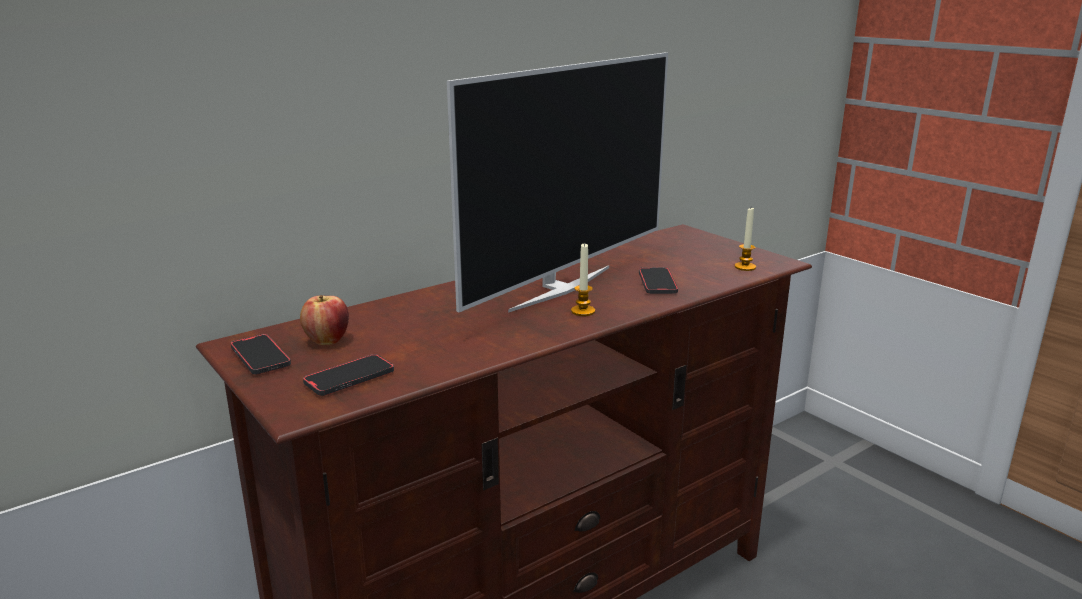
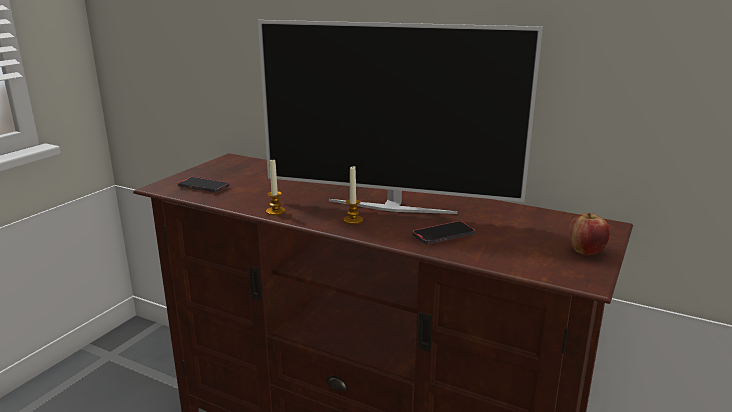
camera: 65 degrees right, 0 degrees up
phone [230,334,291,374] -> none
apple [300,295,349,345] -> apple moved to [569,213,610,256]
candle [735,208,756,271] -> candle moved to [266,158,285,215]

